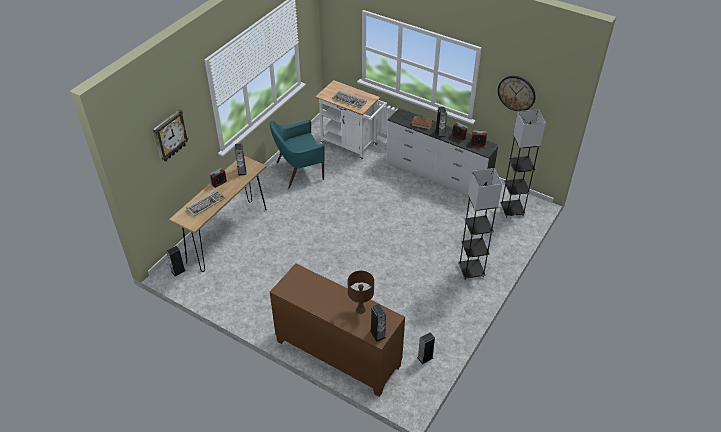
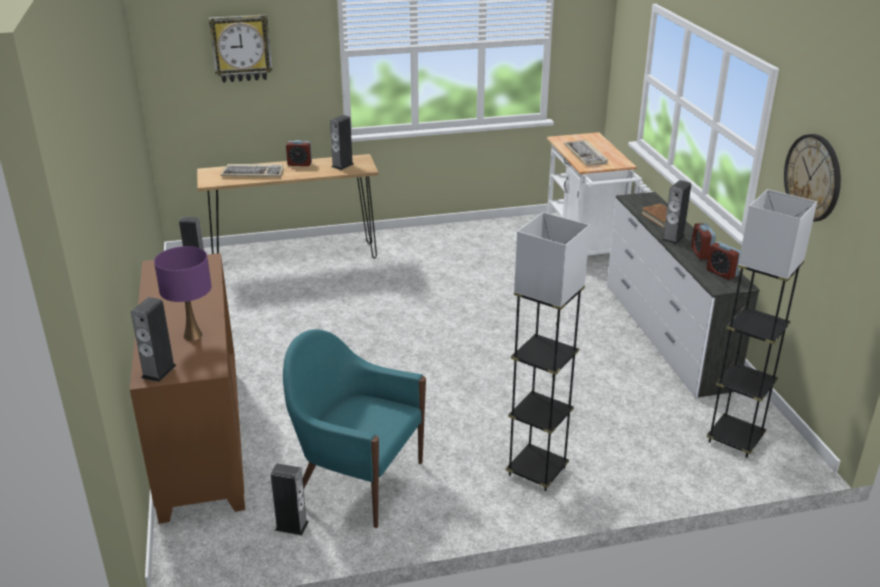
camera: 45 degrees right, 15 degrees down
turquoise armchair [270,120,325,188] -> turquoise armchair moved to [283,329,426,528]
brown table lamp [348,271,374,314] -> purple table lamp [154,246,212,341]

